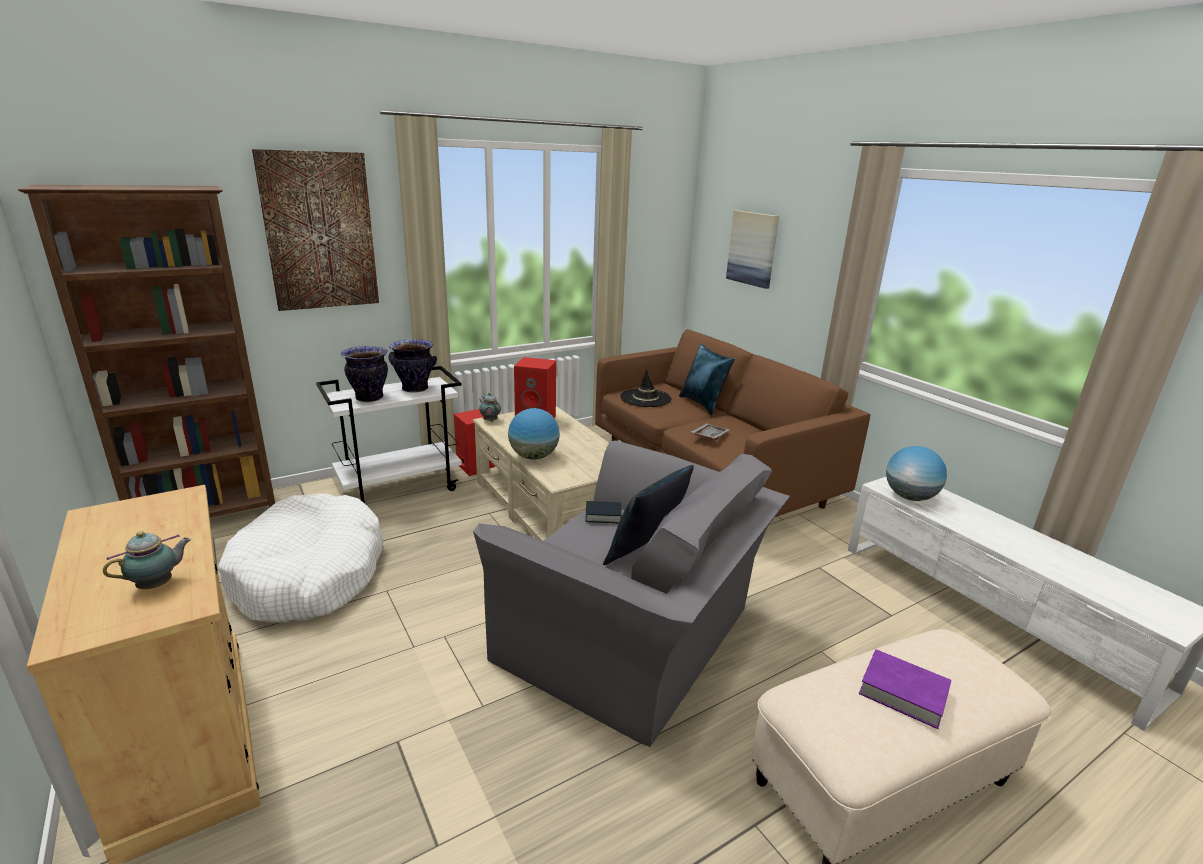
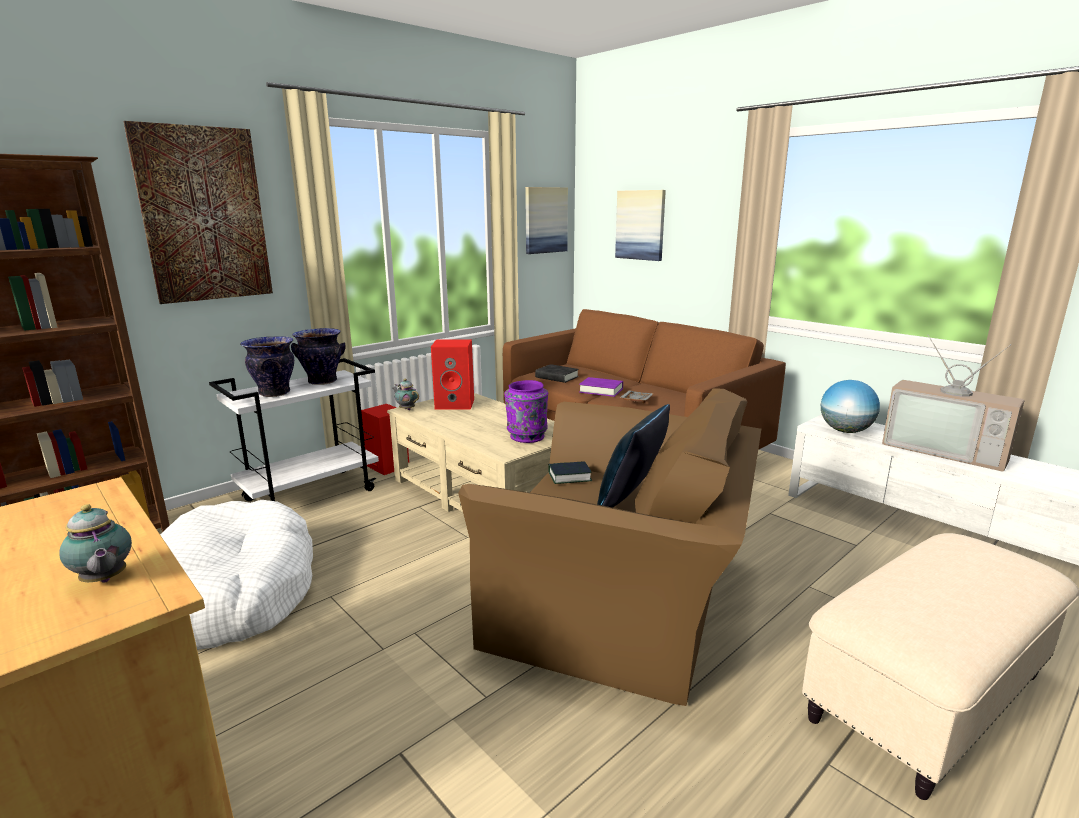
camera: 10 degrees left, 5 degrees down
teapot [103,531,191,589] -> teapot turned 105 degrees clockwise [59,504,132,583]
grey armchair [473,440,790,747] -> brown armchair [458,389,761,706]
globe [508,408,560,460] -> none
black hat [620,369,671,407] -> black book [535,364,579,383]
blue pillow [679,344,735,415] -> none
purple book [859,649,951,729] -> purple book moved to [579,377,623,397]
none -> purple vase [504,380,548,443]
none -> picture [525,187,568,254]
none -> television [882,335,1025,471]

